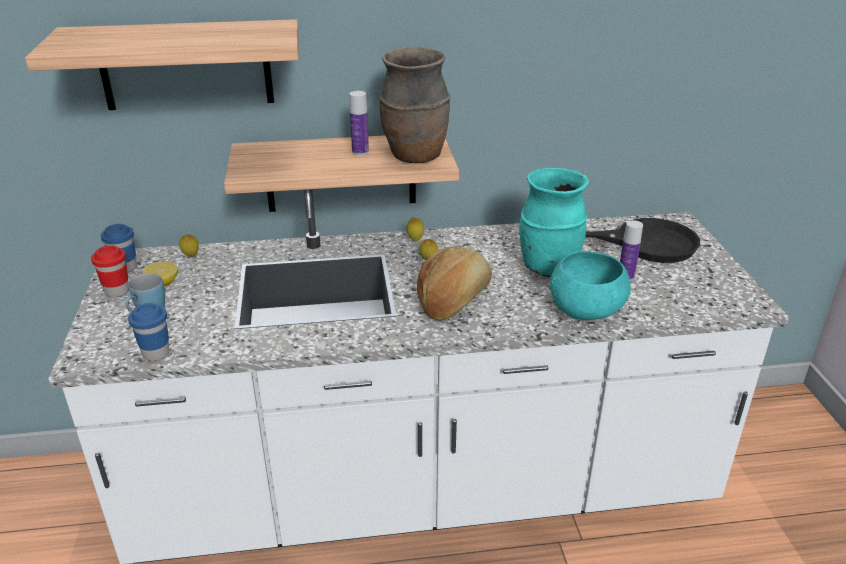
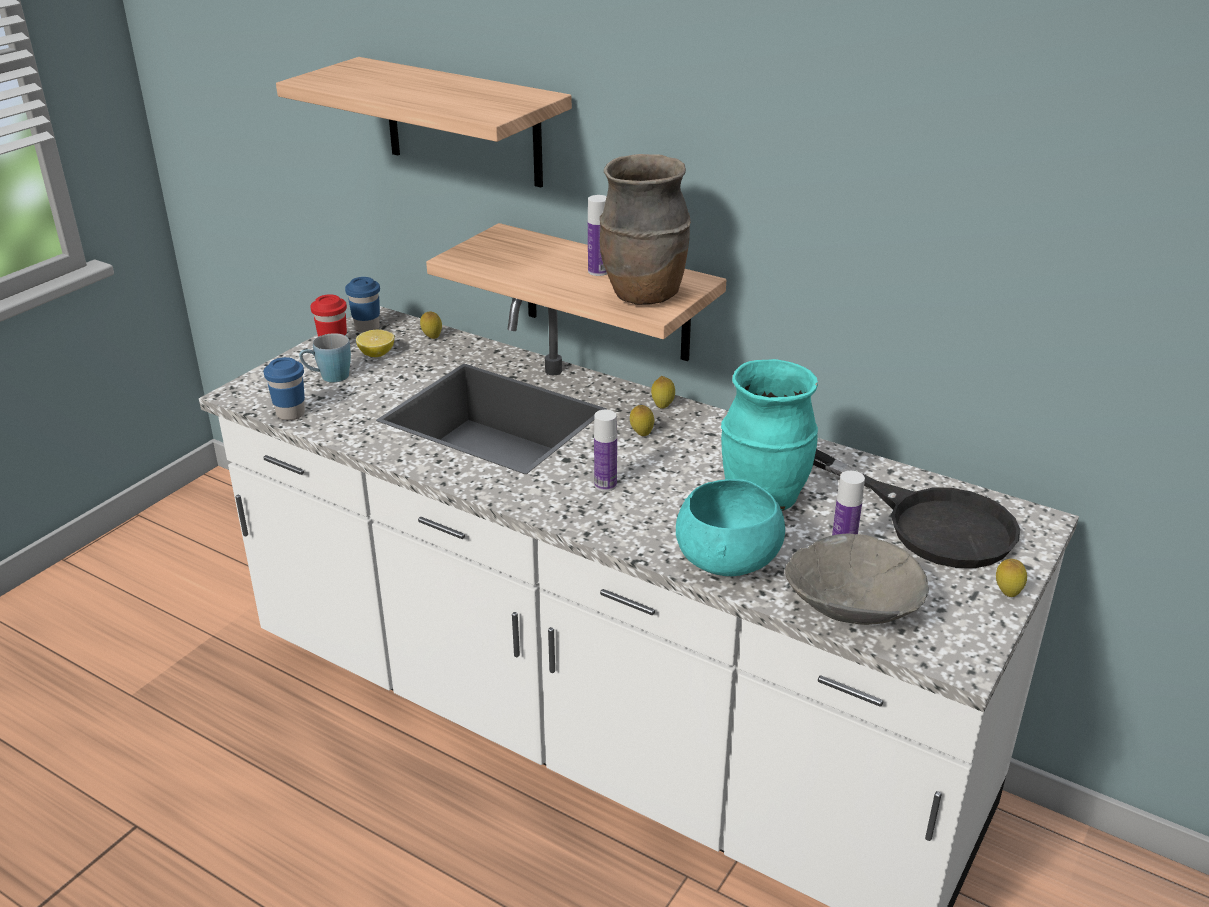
camera: 40 degrees right, 0 degrees up
bread [417,246,492,321] -> bottle [594,410,617,491]
none -> grey bowl [785,533,929,625]
none -> lemon [996,559,1027,597]

